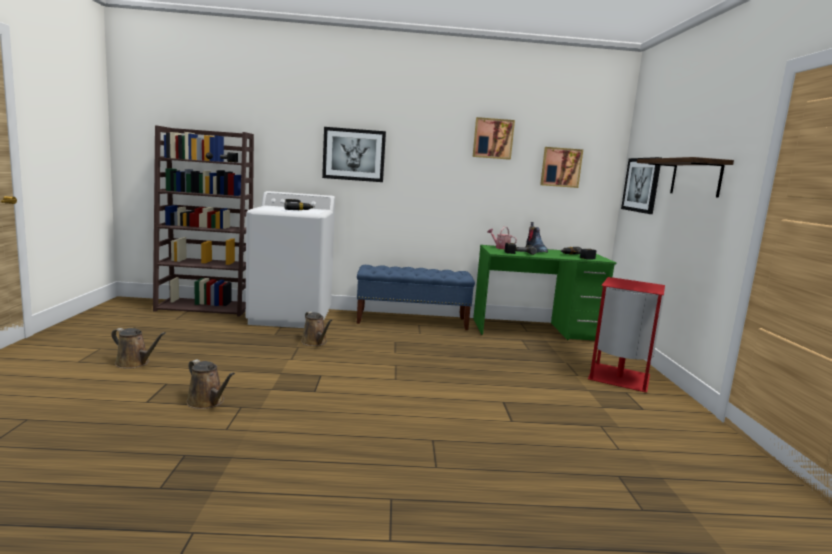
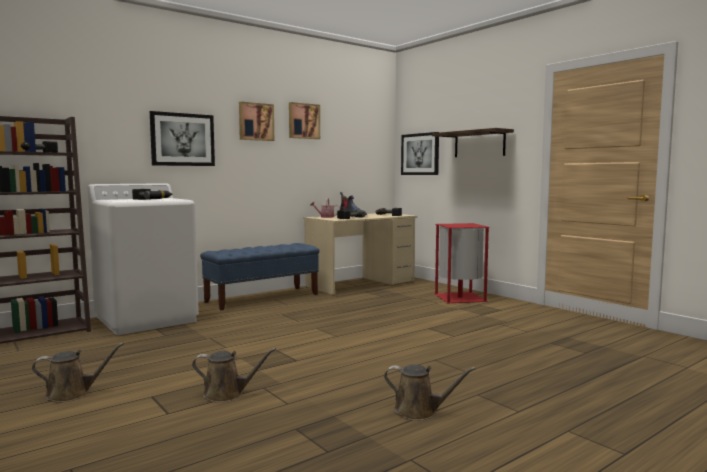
camera: 35 degrees left, 5 degrees down
brown watering can [301,311,332,346] -> brown watering can moved to [384,365,476,421]
green desk [473,245,616,340] -> beige desk [304,213,418,295]
picture [540,147,583,188] -> picture moved to [239,102,274,141]

